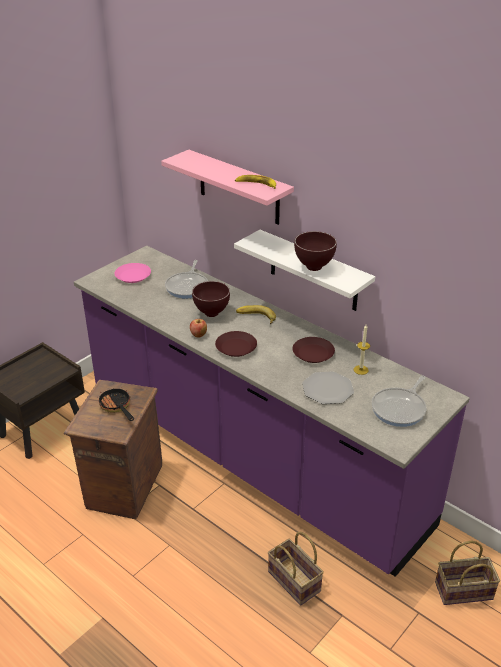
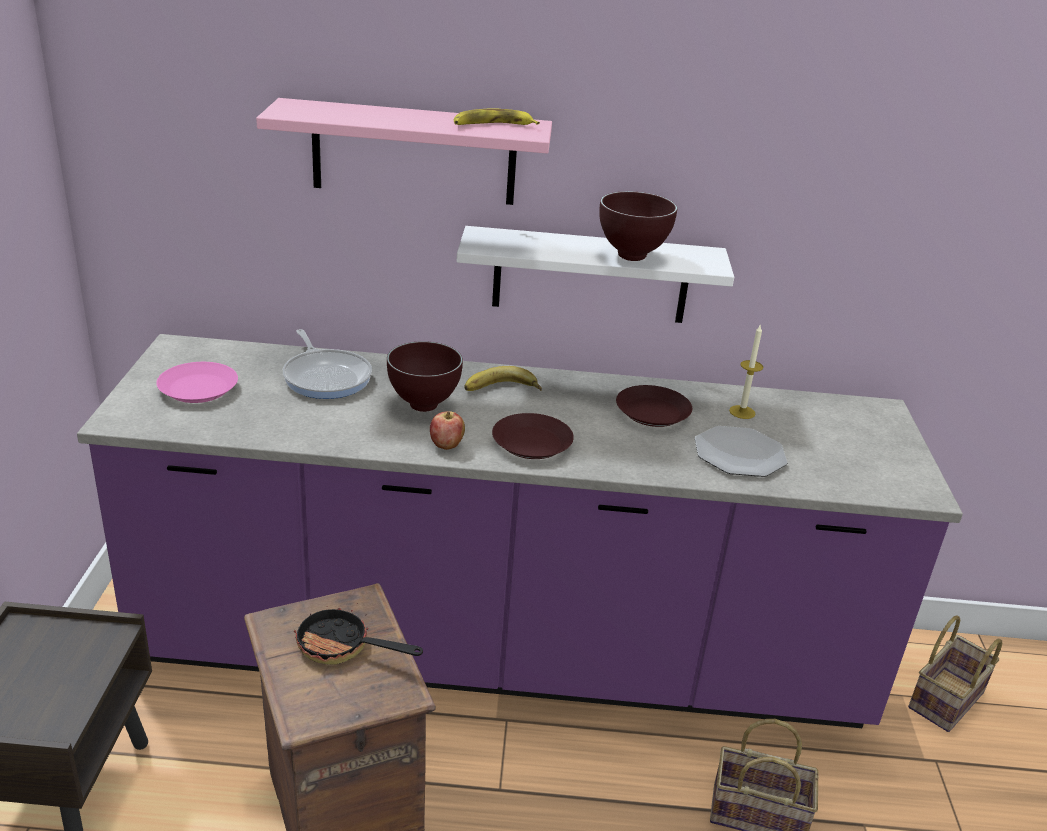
camera: 40 degrees left, 5 degrees down
frying pan [372,375,426,427] -> none

